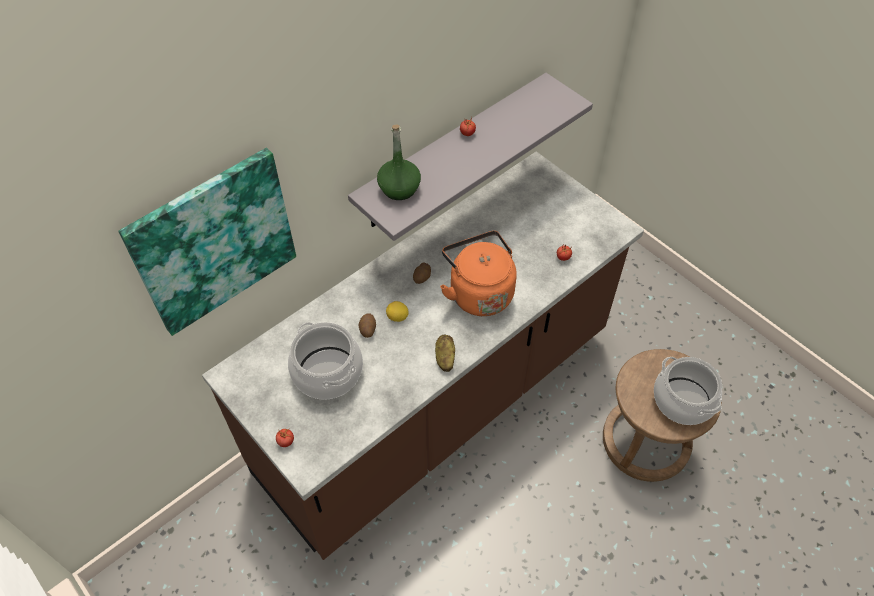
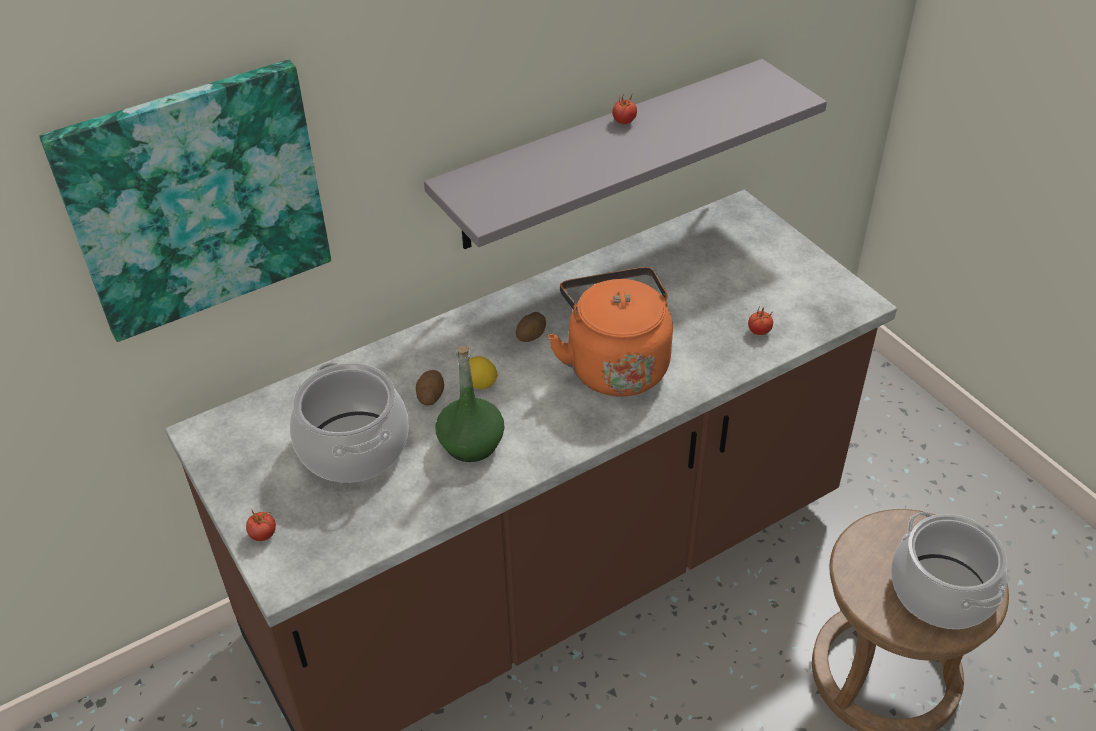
camera: 10 degrees right, 10 degrees down
green bottle [377,124,421,200] -> green bottle moved to [435,346,505,462]
potato [435,335,455,372] -> none

